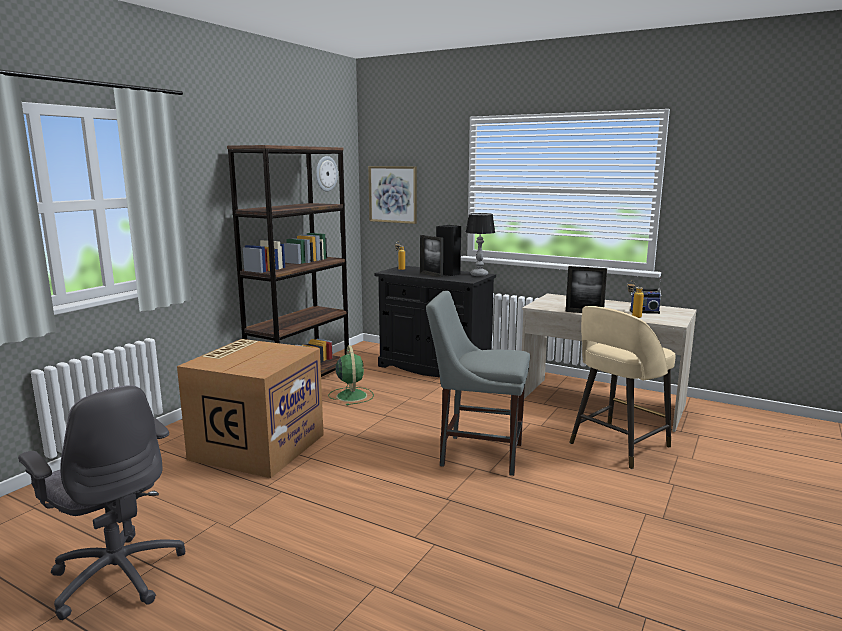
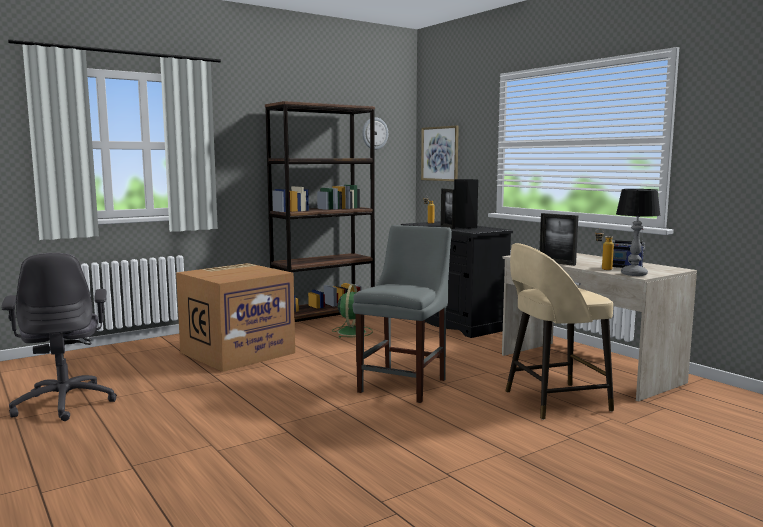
camera: 25 degrees right, 5 degrees down
grey chair [426,291,530,476] -> grey chair turned 75 degrees clockwise [353,225,452,403]
table lamp [466,213,495,276] -> table lamp moved to [616,189,660,276]

